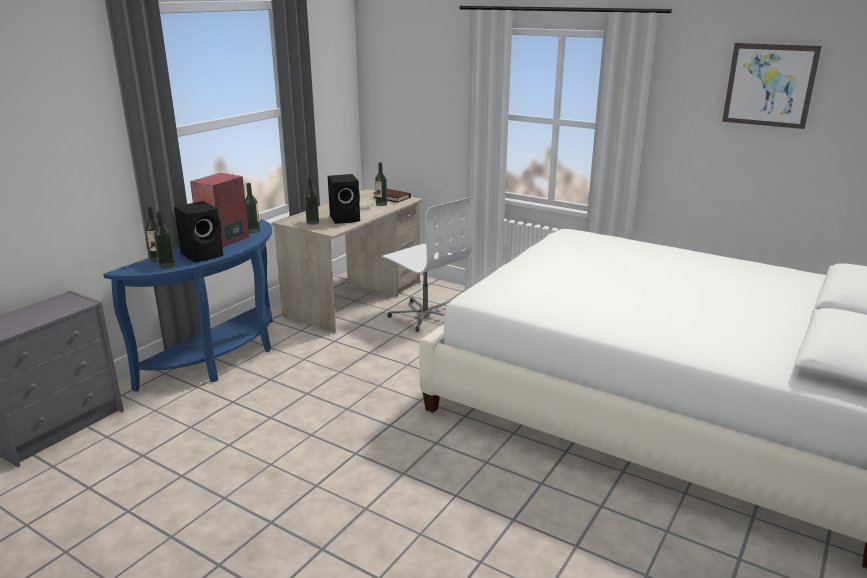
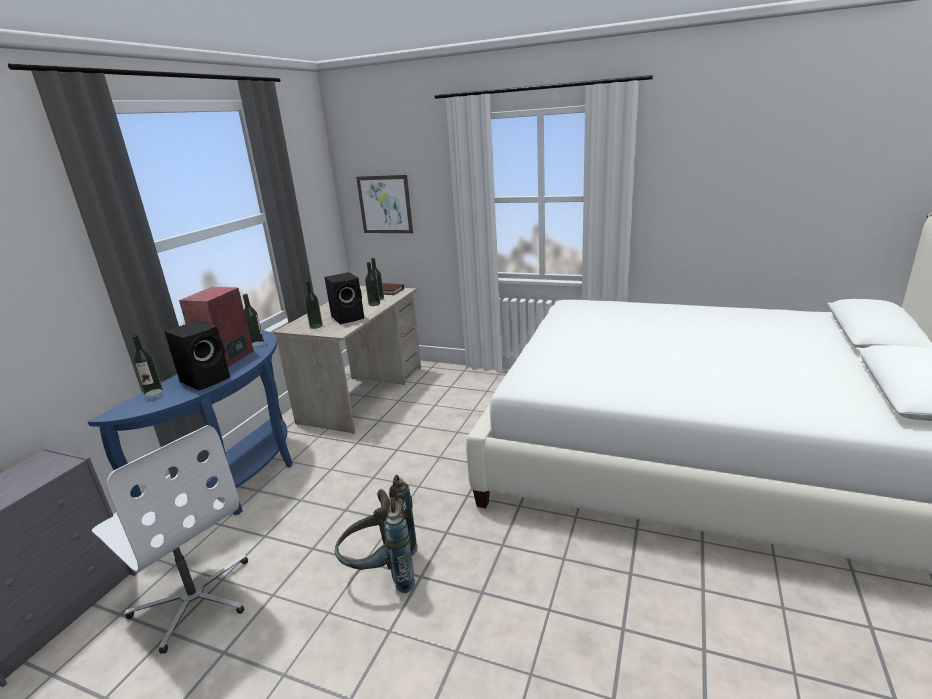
camera: 10 degrees left, 0 degrees up
bottle [154,211,175,268] -> bottle moved to [365,262,380,306]
white office chair [382,198,472,332] -> white office chair moved to [92,425,248,654]
picture [722,43,822,129] -> picture moved to [356,175,413,233]
none -> grey backpack [335,475,417,593]

